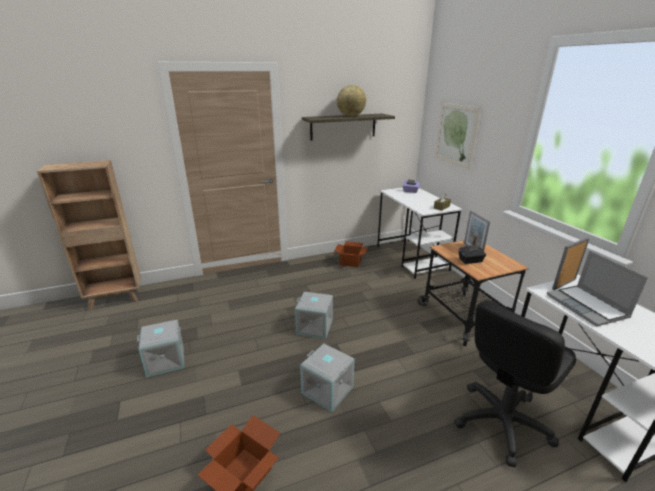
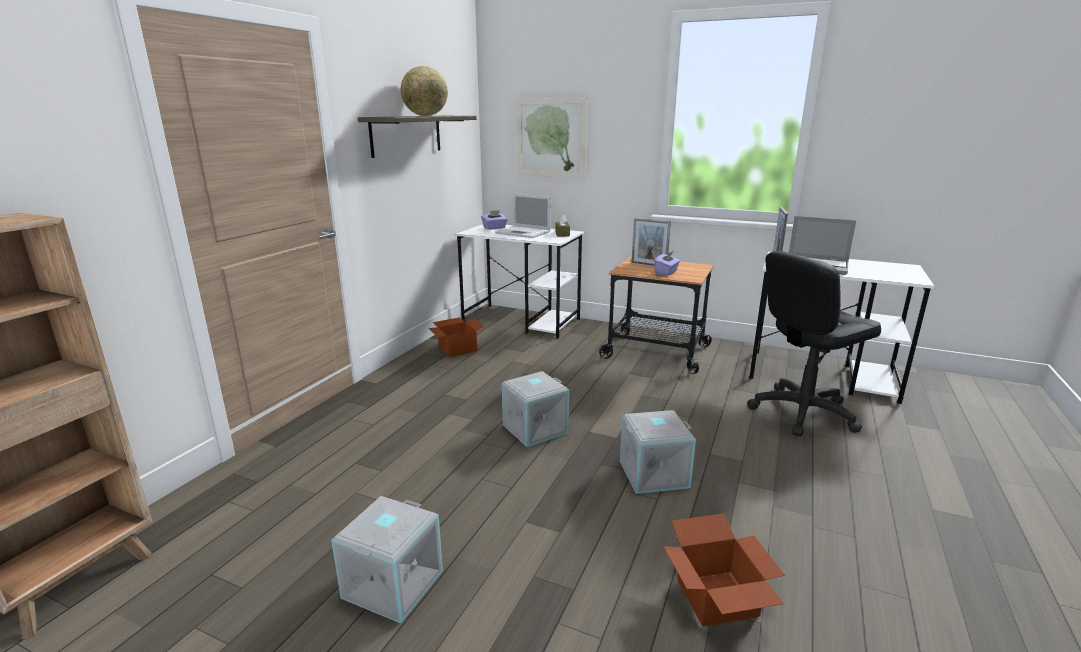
camera: 45 degrees left, 5 degrees down
black office chair [454,300,576,468] -> black office chair turned 60 degrees clockwise [747,251,881,437]
black tissue box [459,245,486,264] -> purple tissue box [654,251,680,276]
none -> laptop [495,194,551,238]

